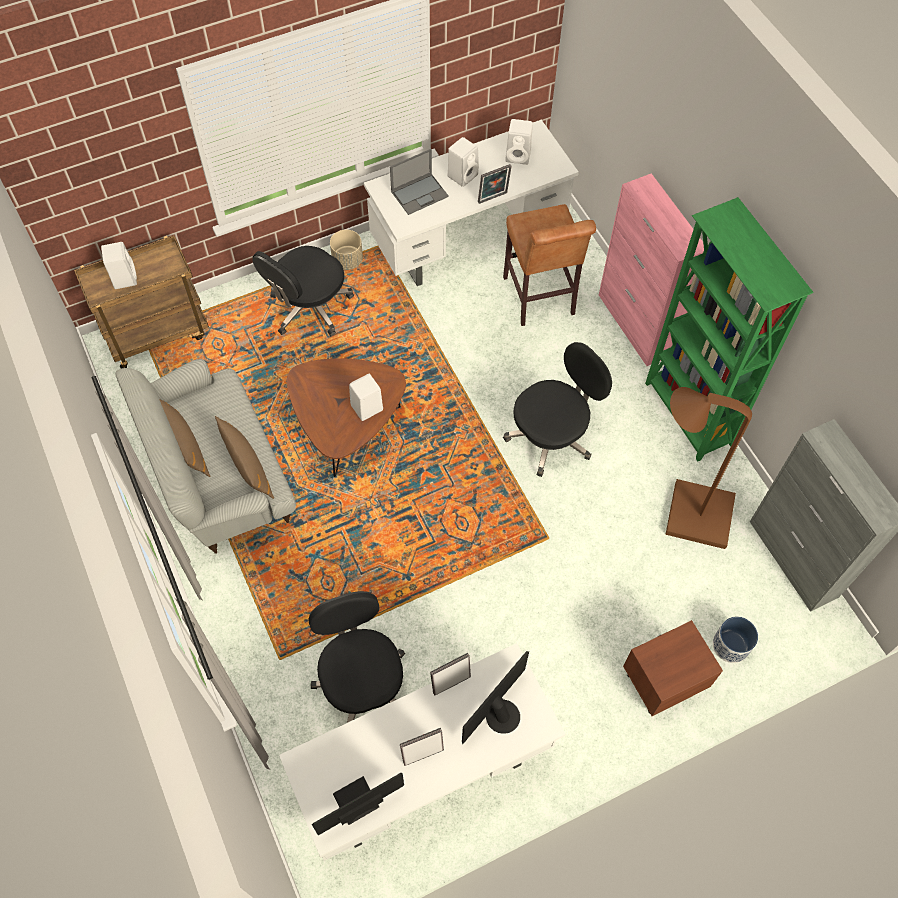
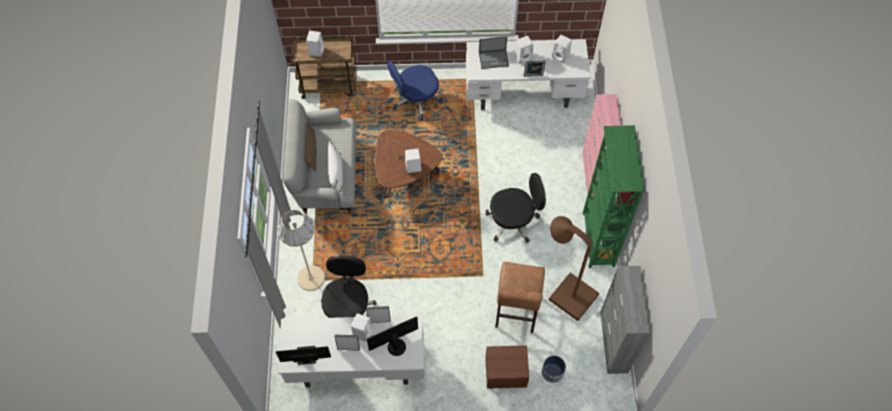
camera: 25 degrees right, 0 degrees up
brown pillow [215,416,274,499] -> white pillow [328,141,343,196]
black office chair [252,246,354,336] -> blue office chair [387,61,443,121]
beige planter [330,230,363,270] -> none
brown stool [503,204,596,326] -> brown stool moved to [495,262,545,333]
none -> beige floor lamp [278,210,325,291]
none -> white speaker [351,313,373,342]

